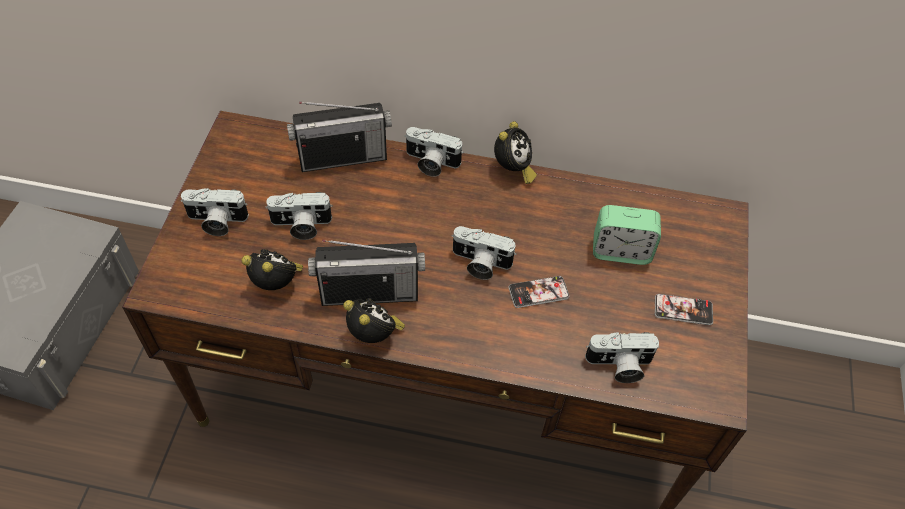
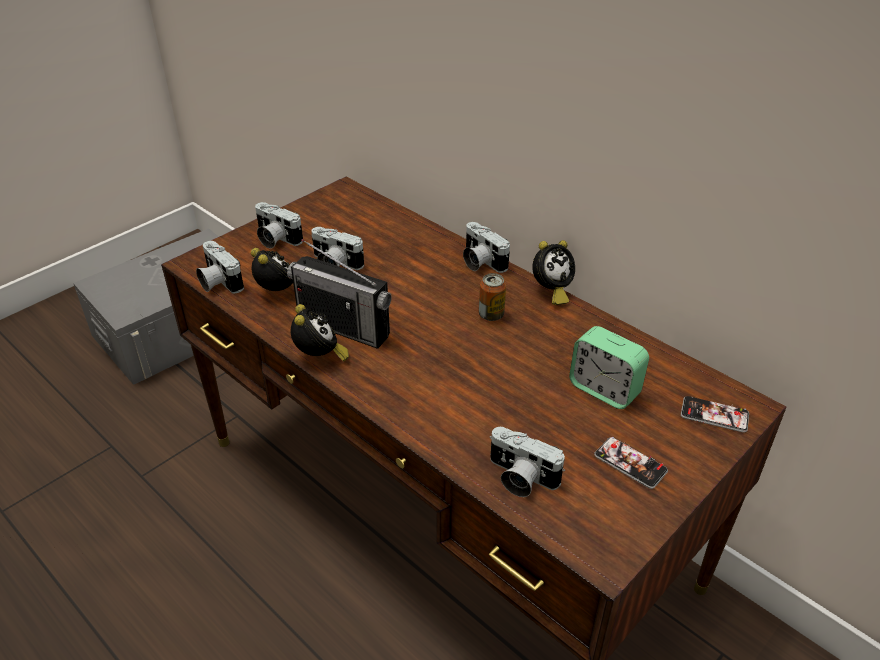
camera: 35 degrees right, 15 degrees down
radio [287,102,392,172] -> none
camera [451,226,517,280] -> camera moved to [196,241,244,293]
phone [508,276,569,308] -> phone moved to [681,396,749,433]
none -> can [479,273,506,321]

